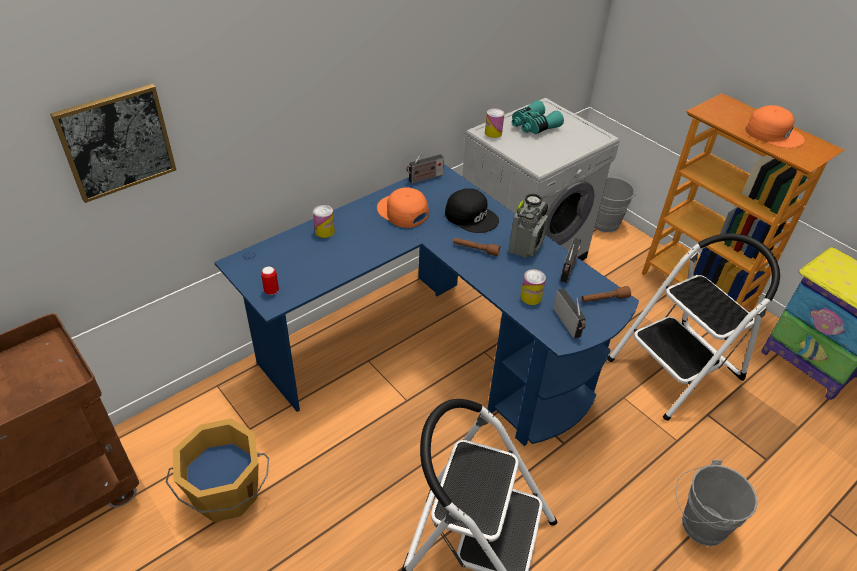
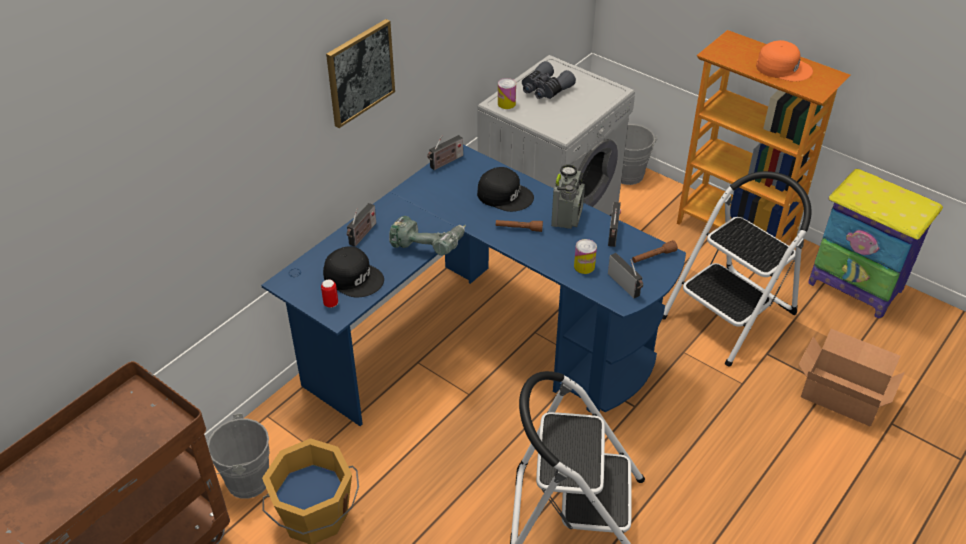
camera: 10 degrees left, 0 degrees up
picture [50,84,176,203] -> picture moved to [326,19,395,128]
can [313,205,335,238] -> radio [347,203,376,247]
orange cap [377,187,429,228] -> none
turquoise binoculars [512,100,564,134] -> grey binoculars [522,61,576,99]
grey bucket [676,460,758,546] -> grey bucket moved to [206,413,270,499]
none -> black cap [323,246,384,297]
none -> power drill [389,216,466,256]
none -> cardboard box [798,329,905,426]

